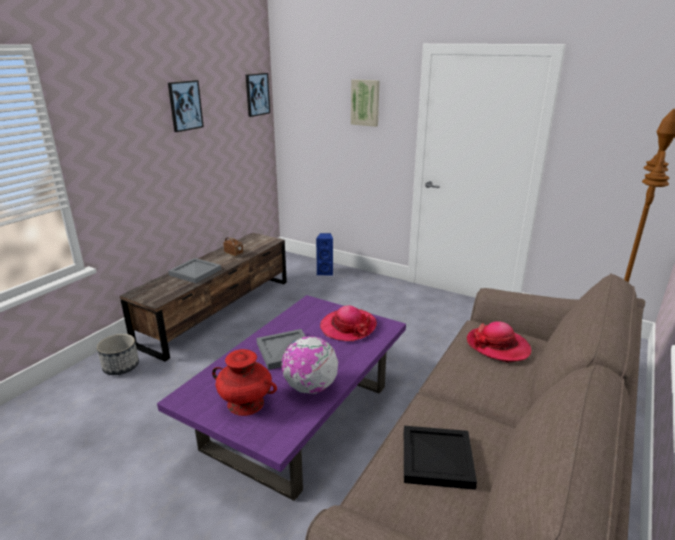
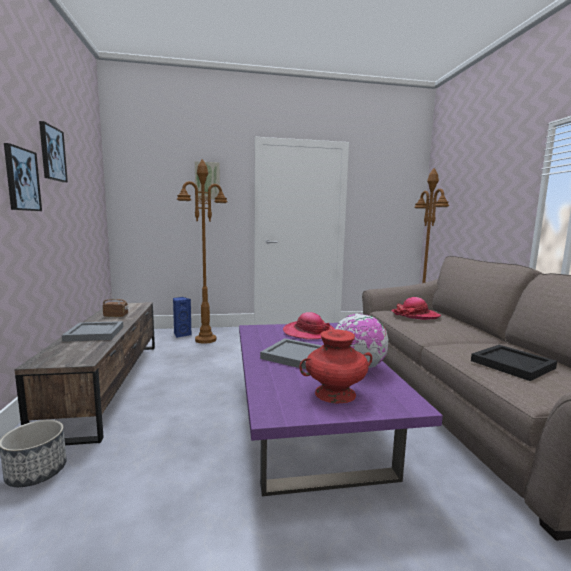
camera: 40 degrees left, 15 degrees down
picture [246,73,270,117] -> picture moved to [4,143,42,211]
none -> brown floor lamp [177,159,228,344]

